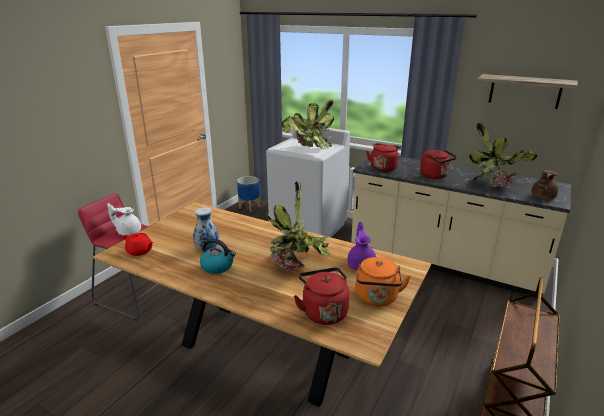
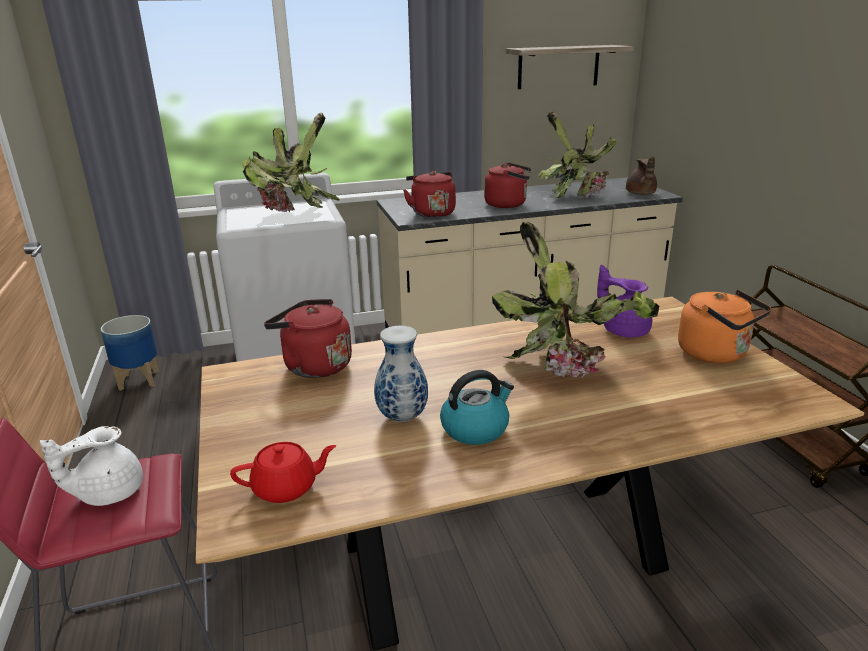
camera: 45 degrees left, 0 degrees up
red kettle [294,267,349,325] -> red kettle moved to [264,299,352,378]

